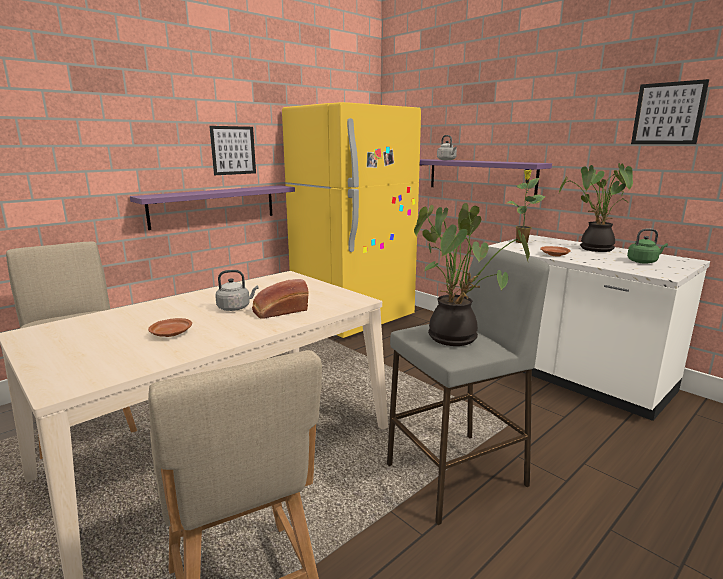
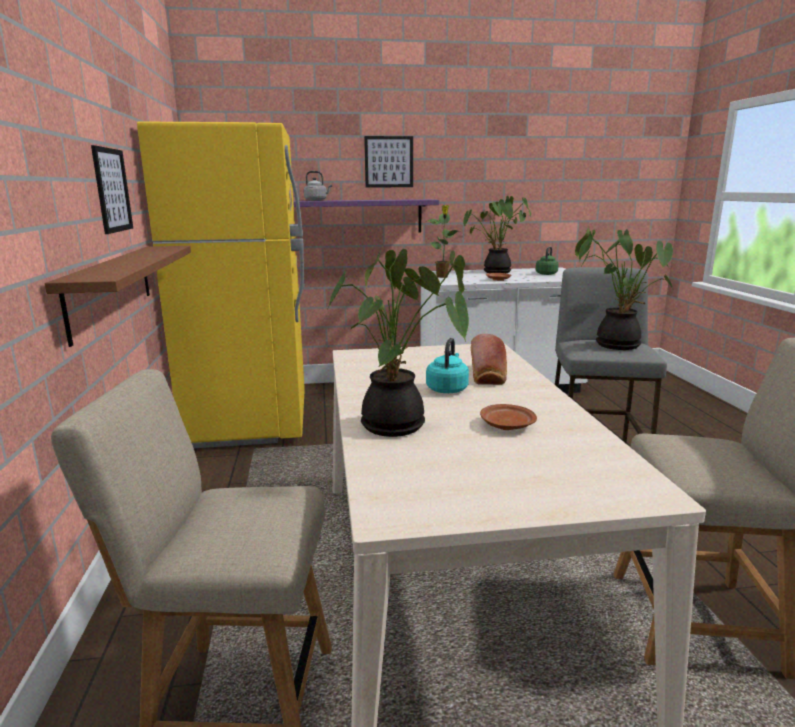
camera: 55 degrees left, 0 degrees up
purple shelf [130,185,295,230] -> brown shelf [45,246,191,347]
grey kettle [215,270,258,311] -> turquoise kettle [426,338,469,393]
picture [631,79,709,144] -> picture moved to [364,136,413,188]
none -> potted plant [327,249,469,437]

